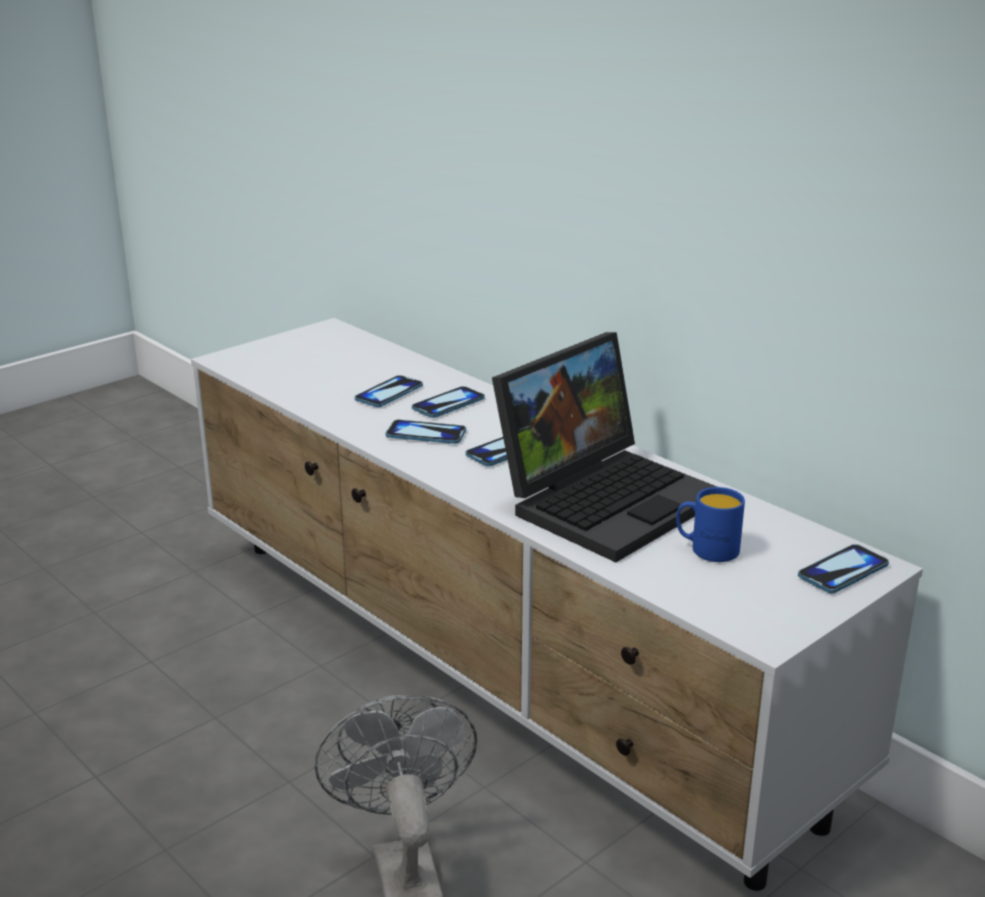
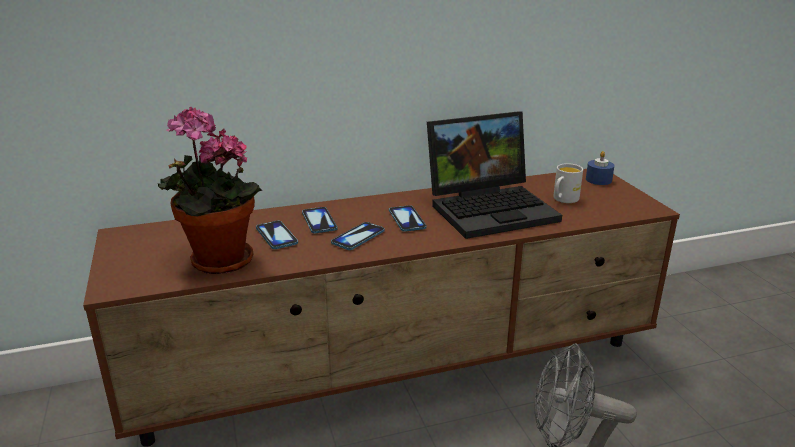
camera: 65 degrees left, 0 degrees up
white tv stand [191,318,923,891] -> brown tv stand [83,169,680,447]
laptop [492,332,717,562] -> laptop turned 90 degrees clockwise [427,111,562,239]
blue mug [676,487,745,562] -> white mug [553,163,583,203]
phone [798,544,889,593] -> blue candle [586,151,614,185]
none -> potted plant [158,107,262,274]

